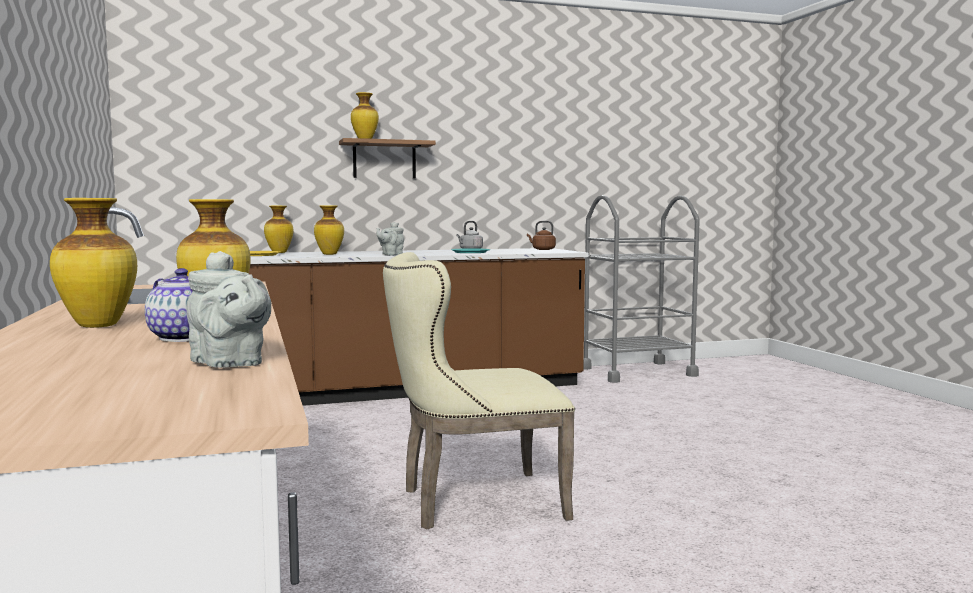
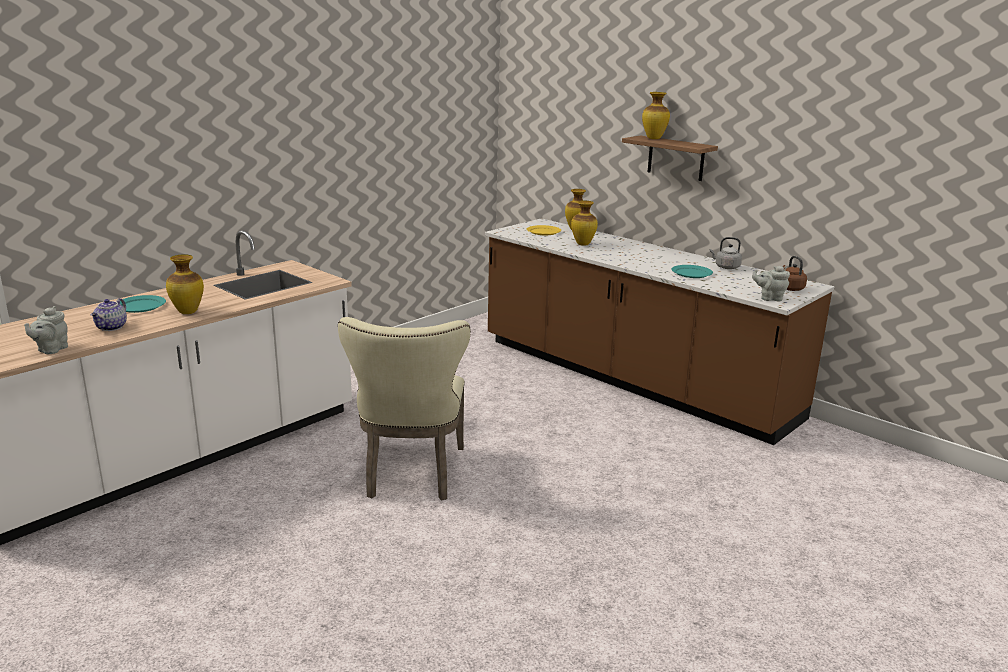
camera: 60 degrees right, 15 degrees up
vase [50,198,137,328] -> turquoise plate [120,295,166,313]
grey teapot [377,222,404,255] -> grey teapot moved to [752,266,790,301]
beige chair [383,252,575,530] -> beige chair turned 135 degrees counterclockwise [338,317,471,501]
grey cart [583,195,700,383] -> none

